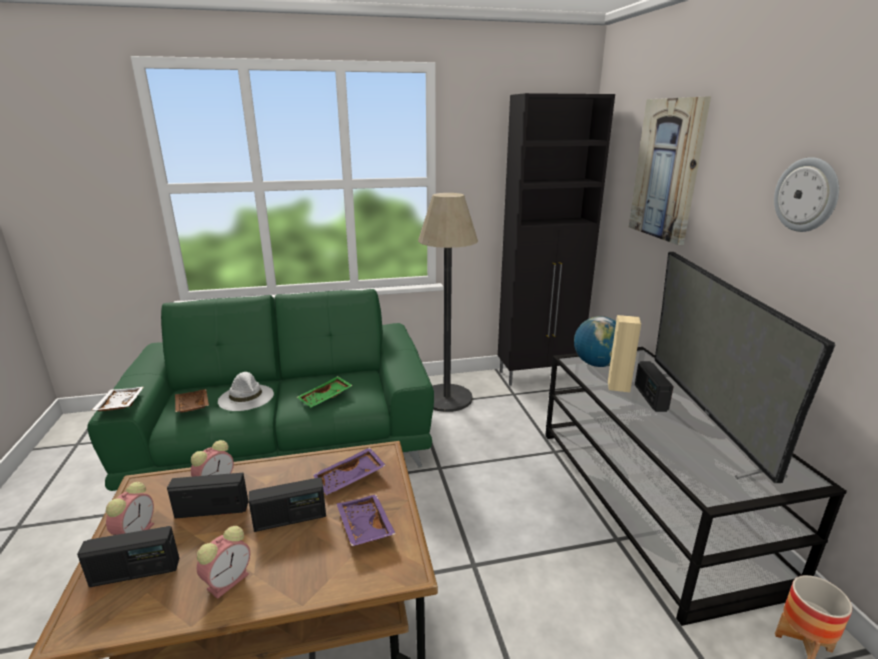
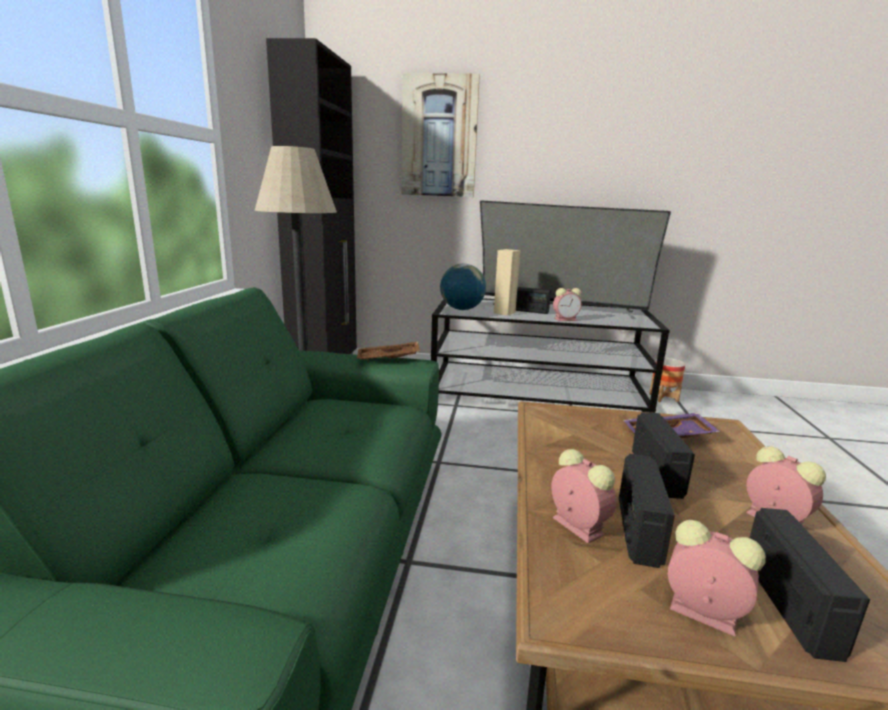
camera: 70 degrees left, 5 degrees down
white tray [91,387,144,411] -> none
brown tray [175,389,209,413] -> brown tray moved to [356,342,420,360]
white hat [218,372,274,411] -> none
green tray [297,376,353,407] -> none
purple tray [313,447,386,495] -> none
wall clock [774,157,839,232] -> none
none -> alarm clock [553,288,582,321]

